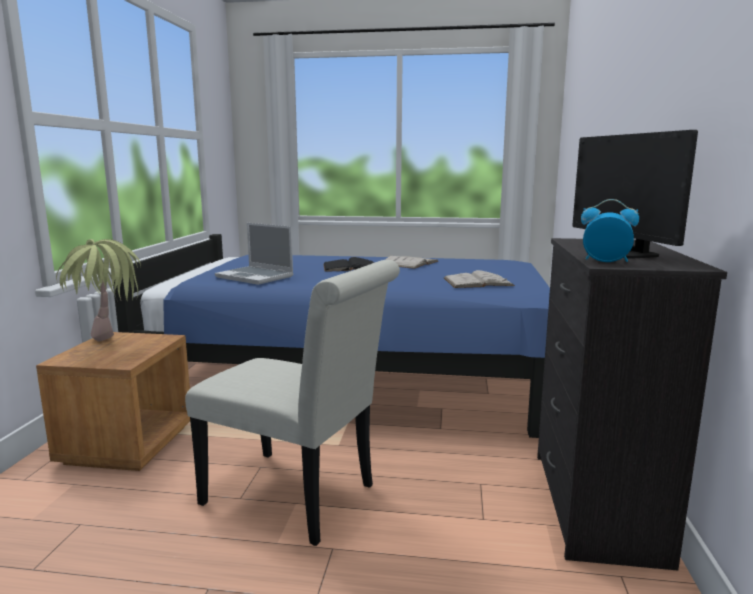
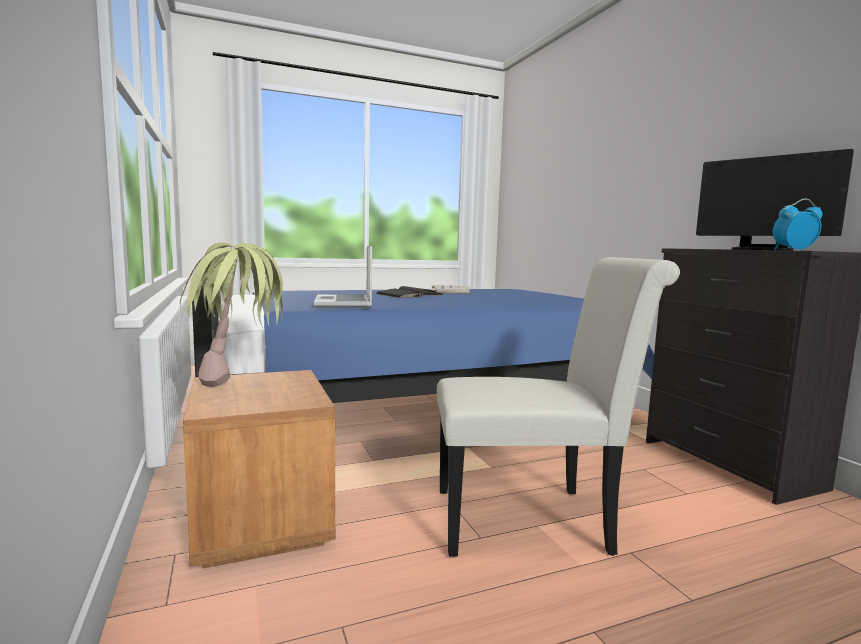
camera: 30 degrees left, 5 degrees down
laptop [215,223,294,285] -> laptop turned 75 degrees clockwise [314,246,372,308]
white book [444,270,515,288] -> none

